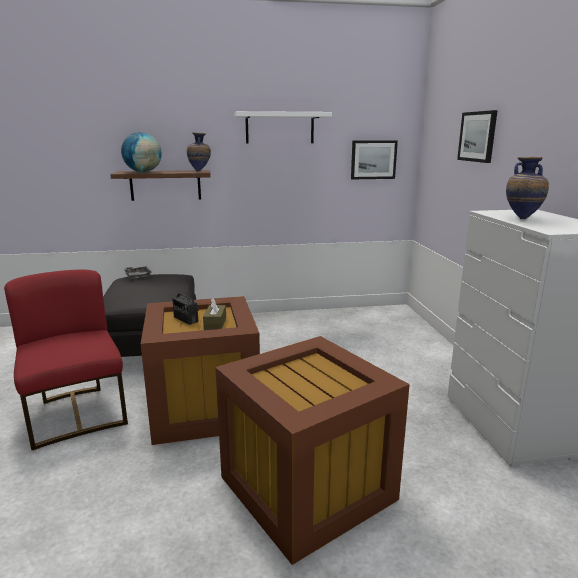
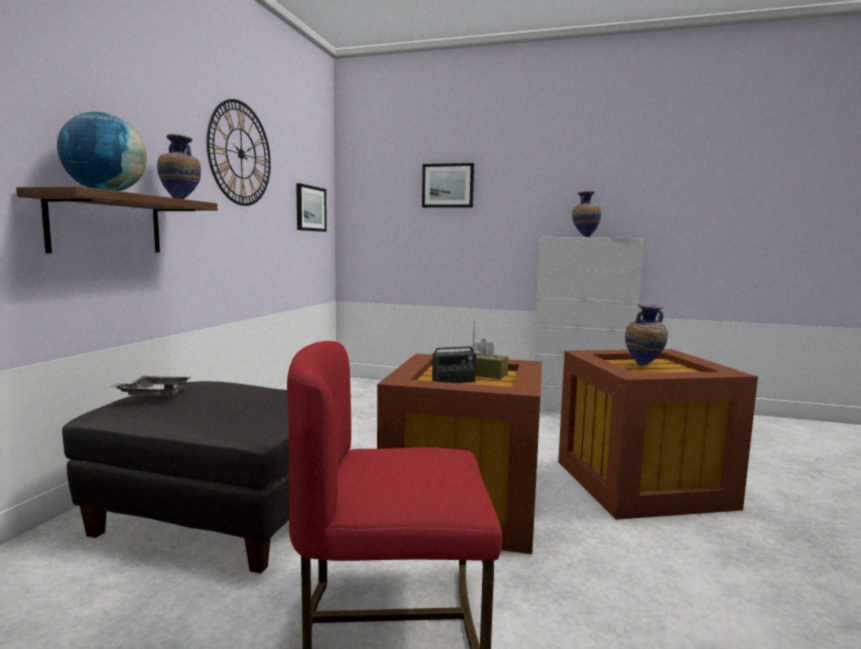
camera: 65 degrees left, 10 degrees down
white shelf [234,111,332,144] -> wall clock [207,99,271,206]
none -> vase [625,303,668,366]

